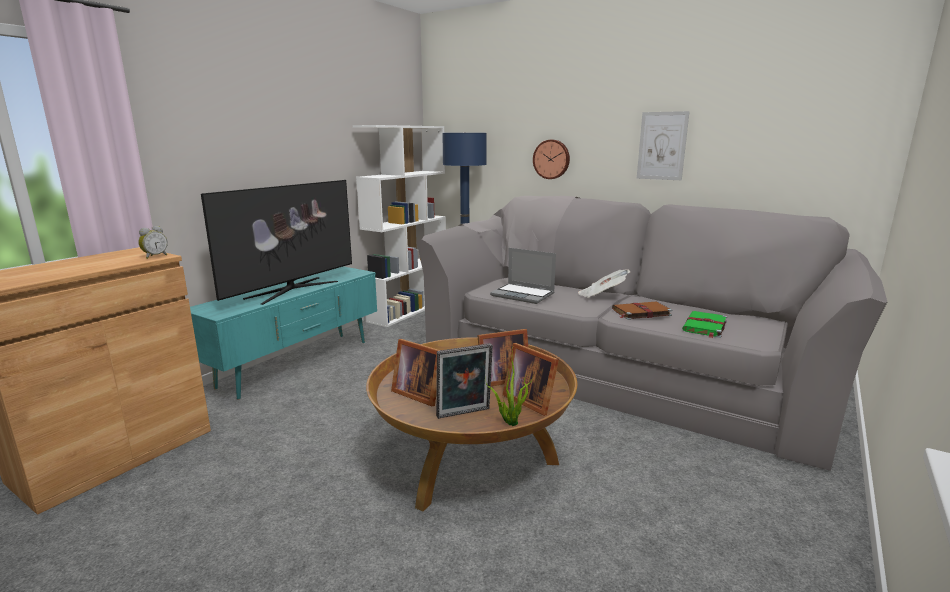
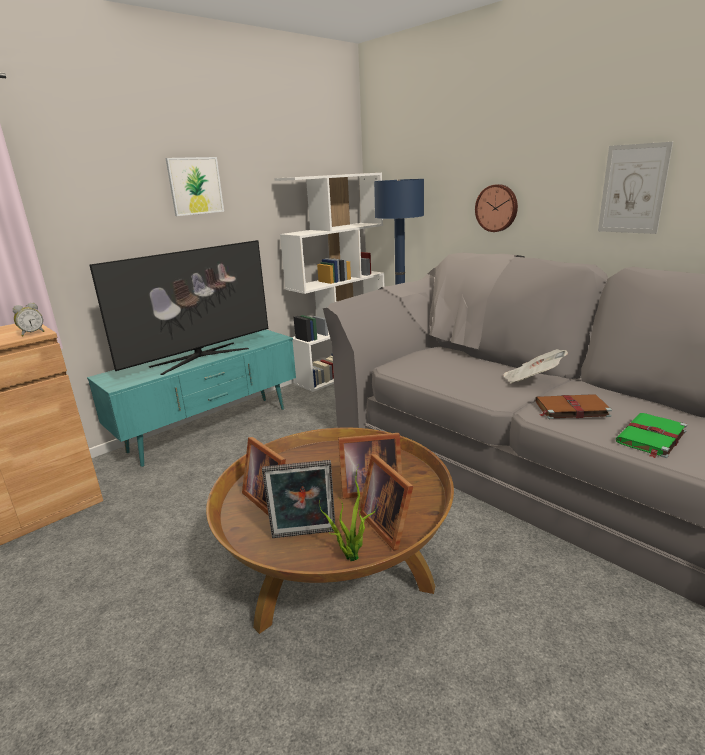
camera: 15 degrees right, 5 degrees up
laptop [490,248,556,304] -> none
none -> picture [166,157,224,216]

